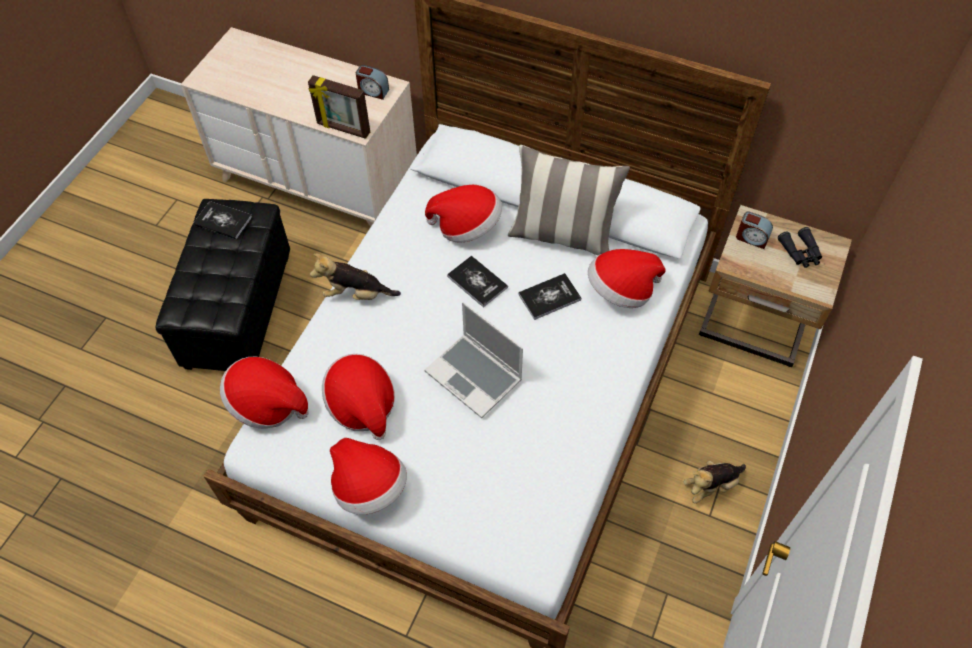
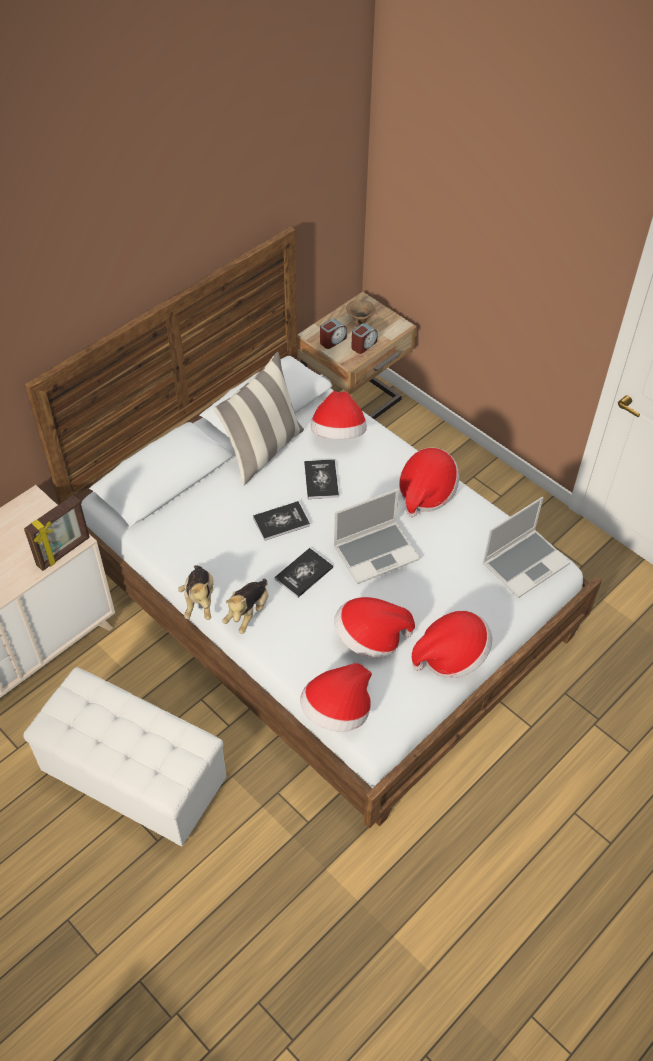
camera: 70 degrees left, 5 degrees down
black ottoman [156,199,290,371] -> white ottoman [23,667,226,847]
book [193,201,252,240] -> book moved to [274,548,333,598]
alarm clock [356,65,389,100] -> alarm clock moved to [351,323,378,354]
hat [425,185,502,243] -> hat moved to [399,448,459,517]
plush toy [683,461,746,504] -> plush toy moved to [178,565,214,620]
black binoculars [778,227,822,268] -> brown bowl [346,300,375,327]
none -> laptop [482,497,570,598]

